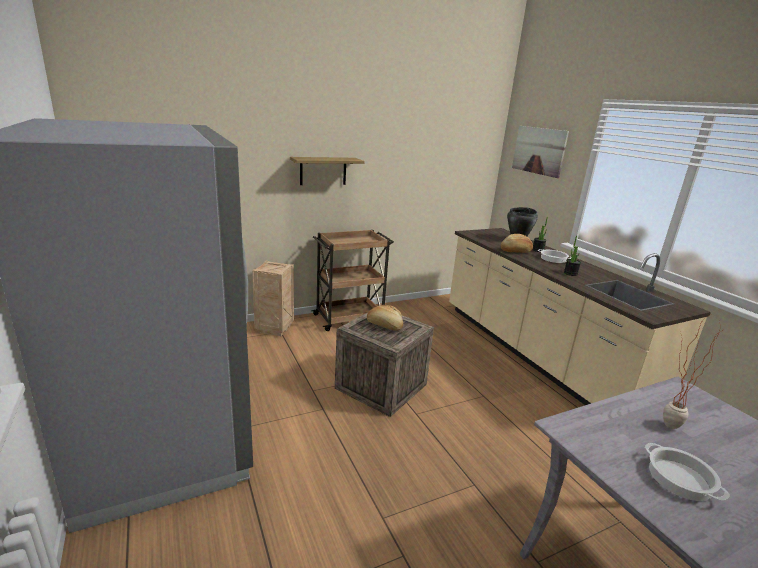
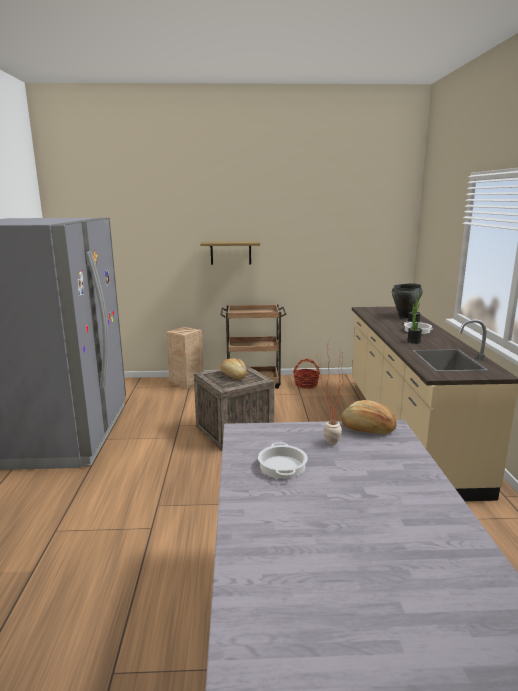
camera: 25 degrees right, 5 degrees down
bread [501,234,533,253] -> bread moved to [341,400,397,434]
picture [512,126,569,178] -> none
none -> basket [293,359,320,389]

